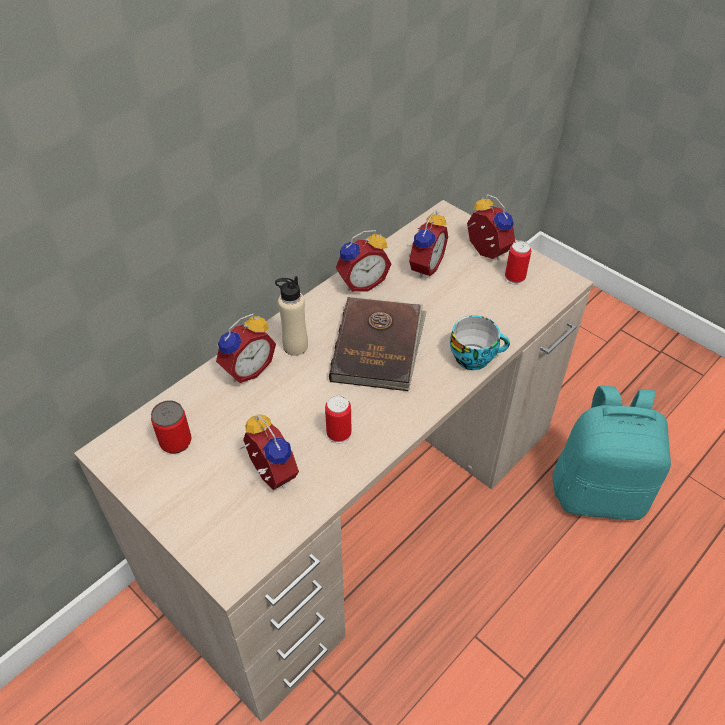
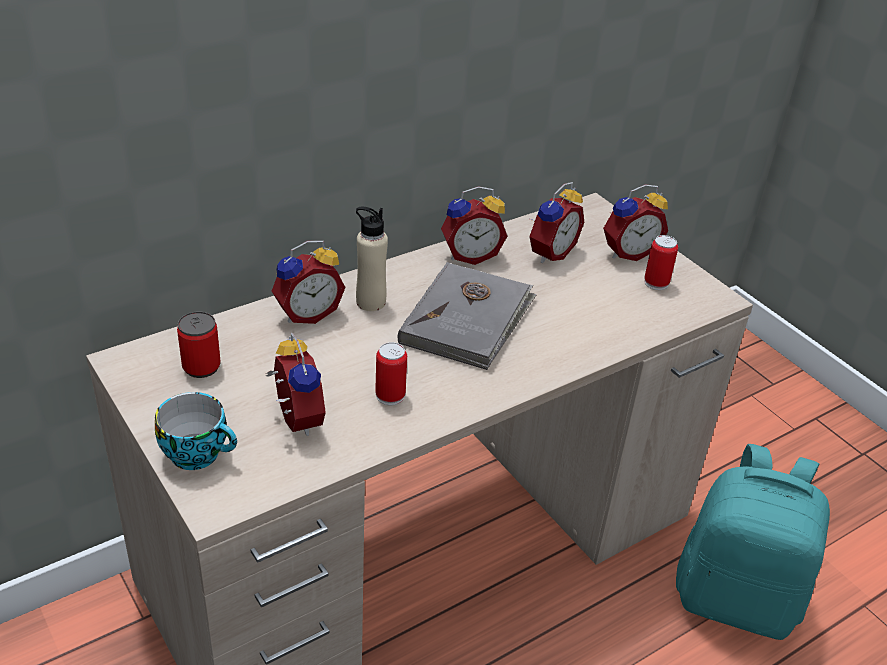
camera: 10 degrees right, 10 degrees down
brown book [329,297,426,391] -> grey book [398,262,537,370]
cup [450,315,510,370] -> cup moved to [155,392,237,470]
alarm clock [467,194,515,261] -> alarm clock turned 90 degrees clockwise [603,184,668,261]

